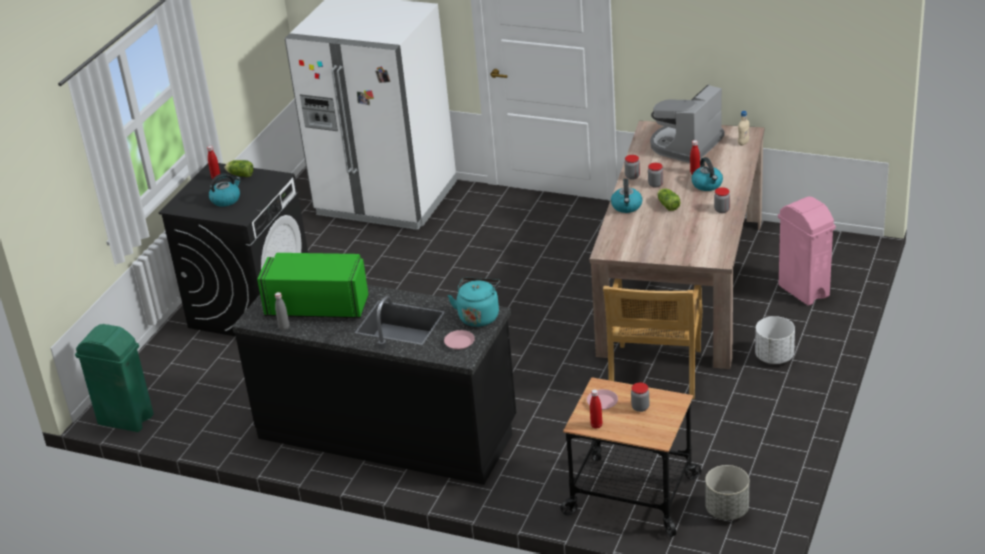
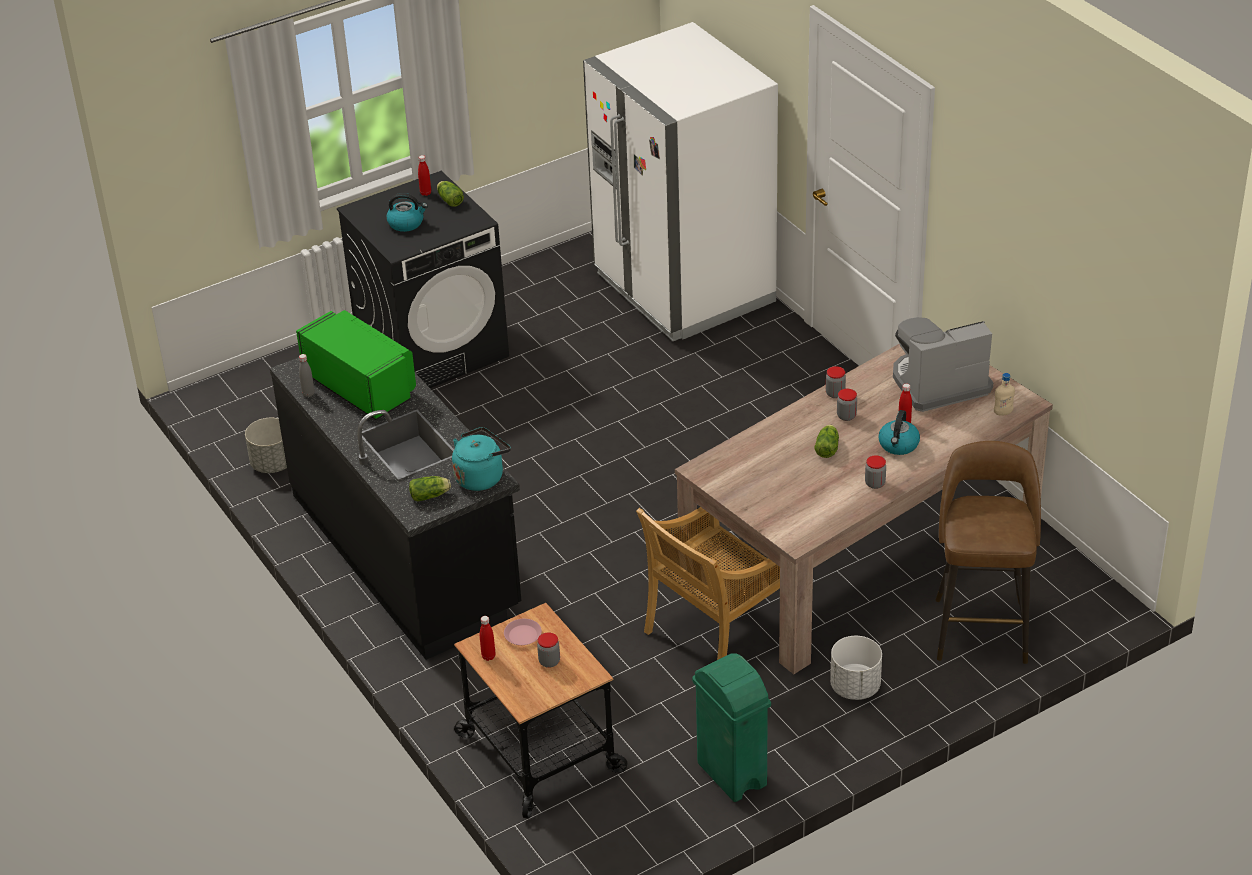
camera: 35 degrees right, 5 degrees up
green trash can [75,324,153,432] -> green trash can moved to [692,653,771,802]
pink plate [444,330,475,350] -> lettuce [409,476,451,501]
kettle [611,179,643,213] -> none
grey planter [705,465,749,520] -> grey planter moved to [245,418,287,473]
pink trash can [778,196,836,306] -> brown stool [935,441,1041,664]

